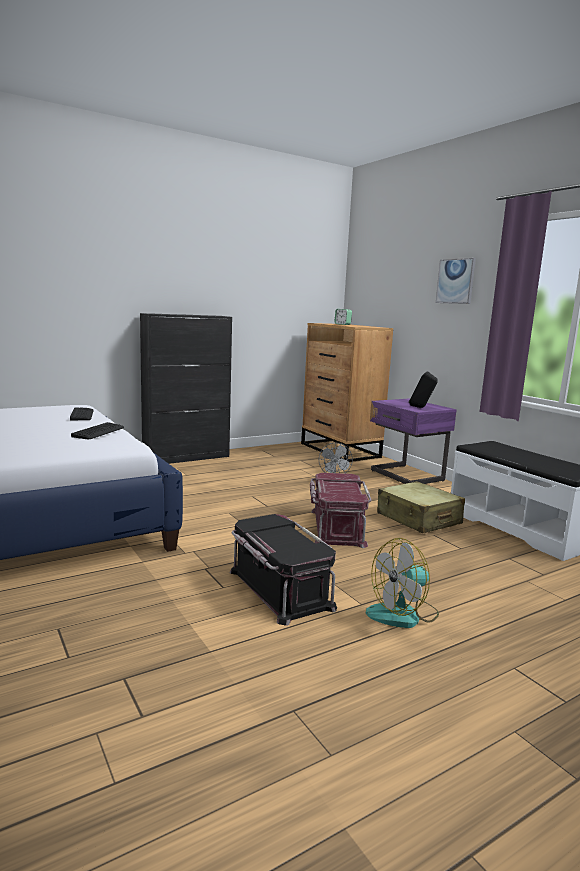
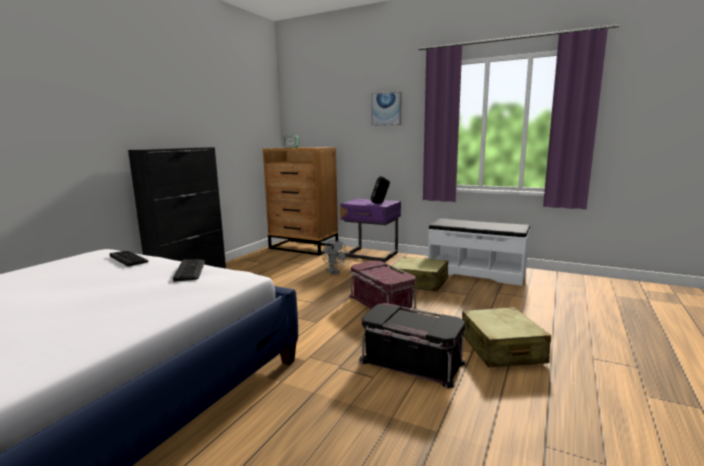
camera: 30 degrees left, 0 degrees up
fan [366,538,439,628] -> beige suitcase [462,307,551,368]

